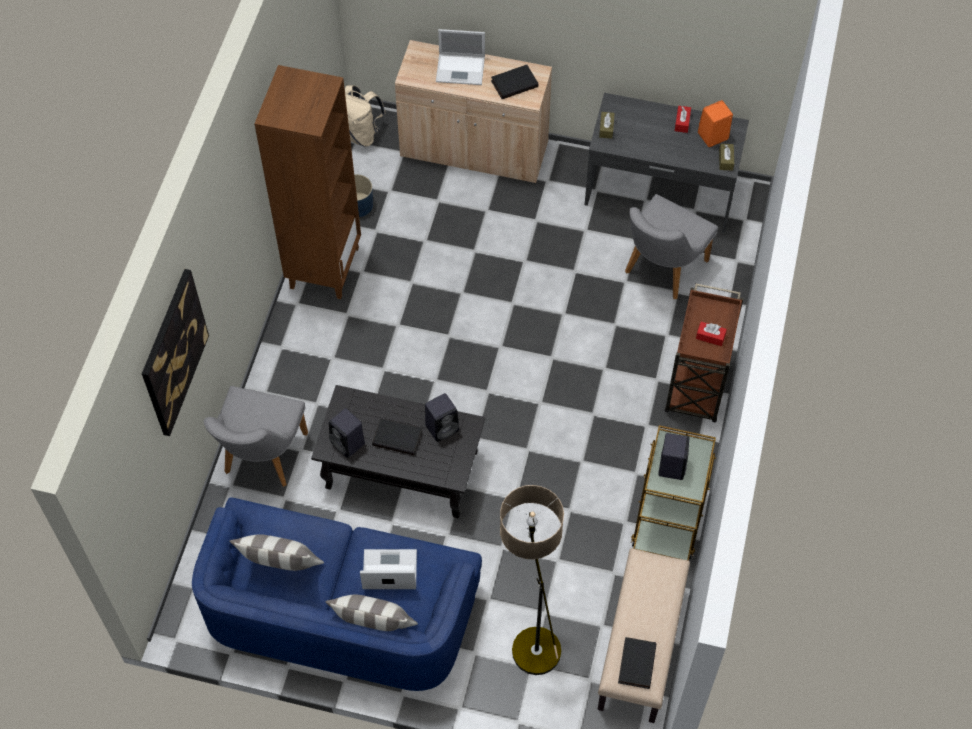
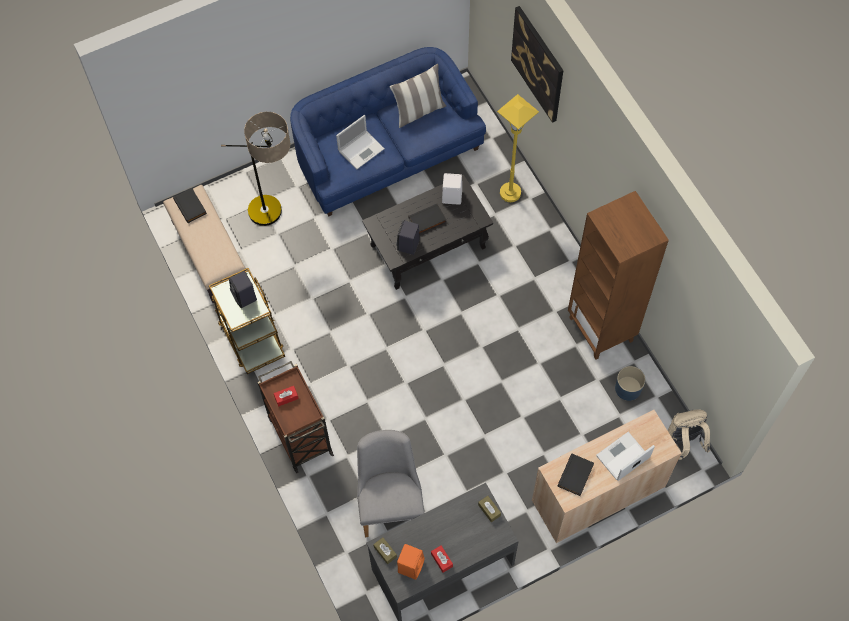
camera: 140 degrees right, 5 degrees up
grey chair [204,386,308,487] -> yellow floor lamp [497,94,539,202]
pillow [325,594,418,631] -> none
black speaker [329,408,365,458] -> white speaker [442,173,462,205]

